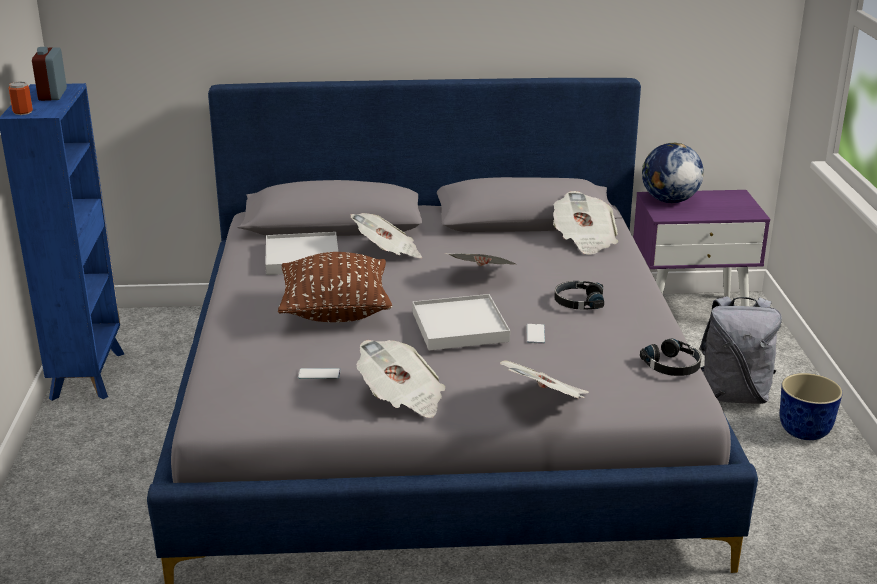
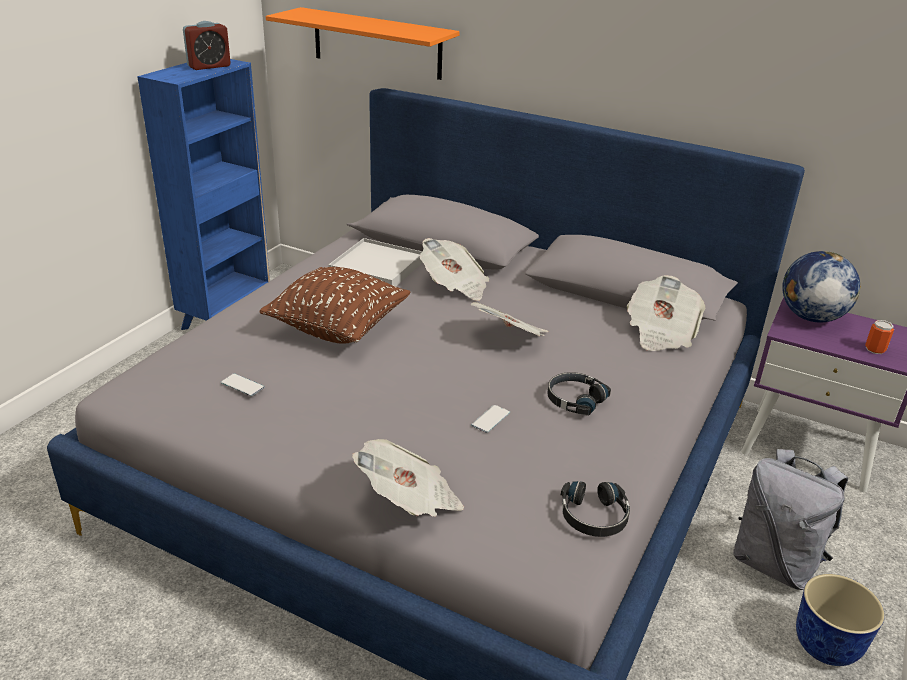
camera: 30 degrees right, 5 degrees up
can [8,81,33,115] -> can moved to [865,320,894,354]
alarm clock [32,47,67,101] -> alarm clock turned 150 degrees counterclockwise [183,21,231,70]
newspaper [356,340,445,418] -> none
white tray [412,294,510,350] -> none
none -> orange shelf [266,7,460,80]

